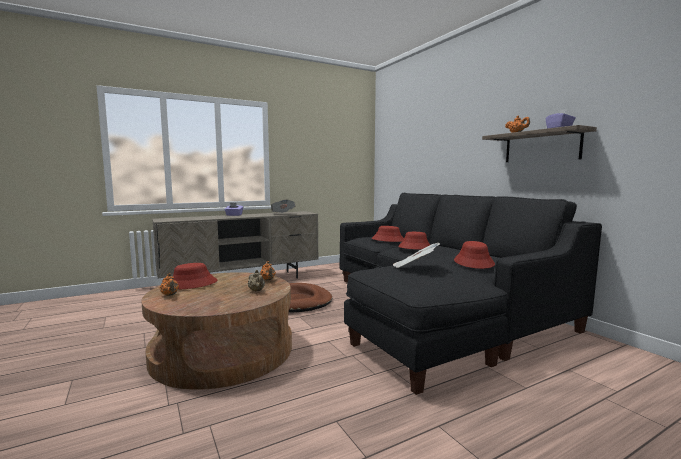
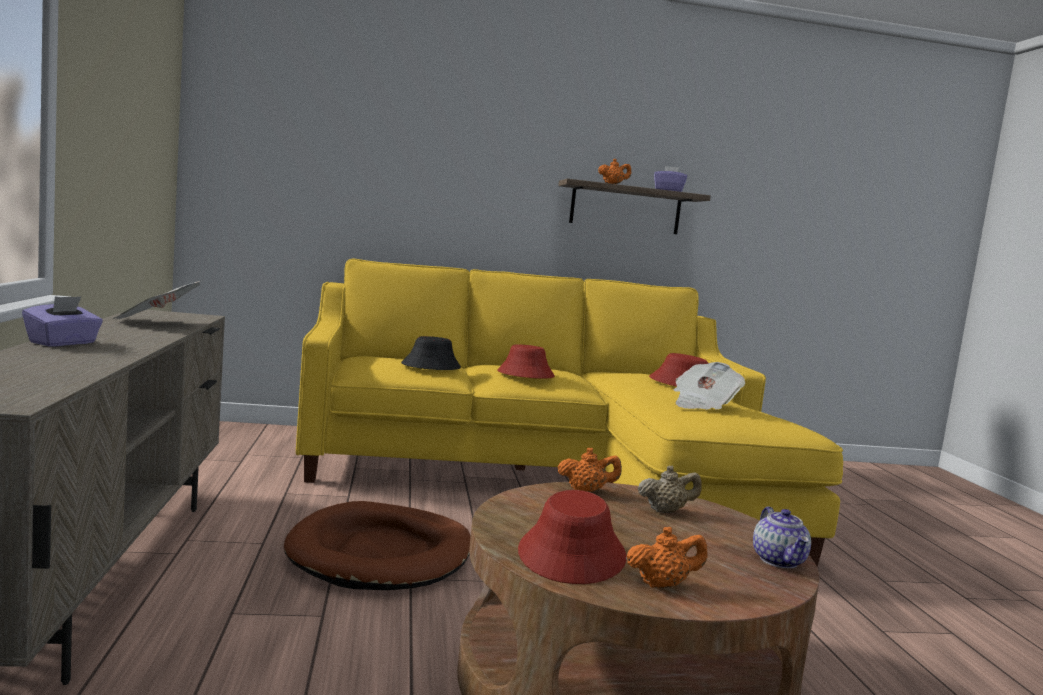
camera: 70 degrees left, 0 degrees up
black sofa [339,193,602,395] -> yellow sofa [296,259,843,567]
red hat [372,226,404,242] -> black hat [401,336,461,370]
none -> teapot [753,506,811,568]

